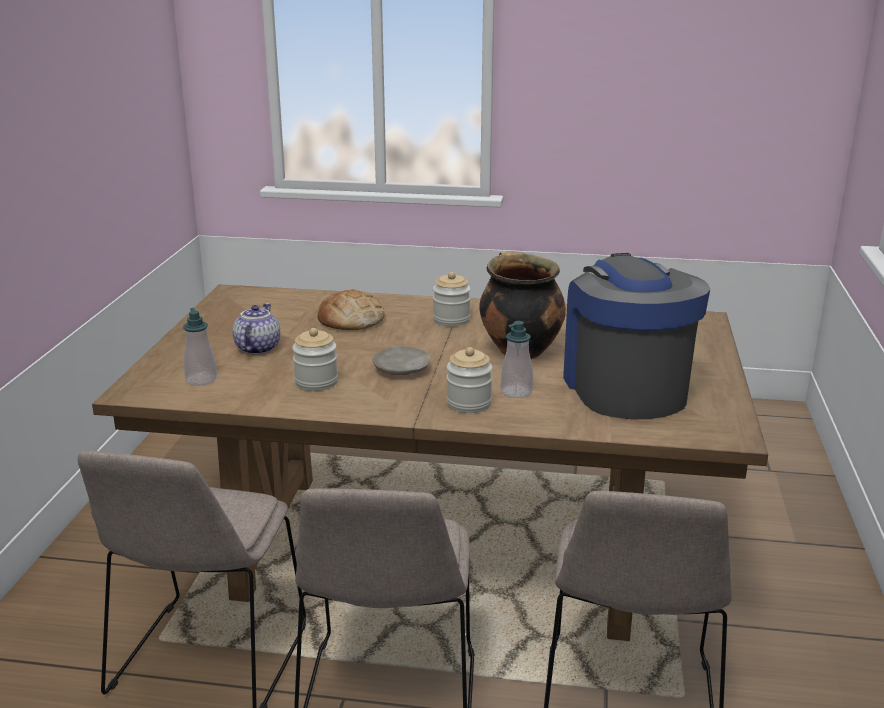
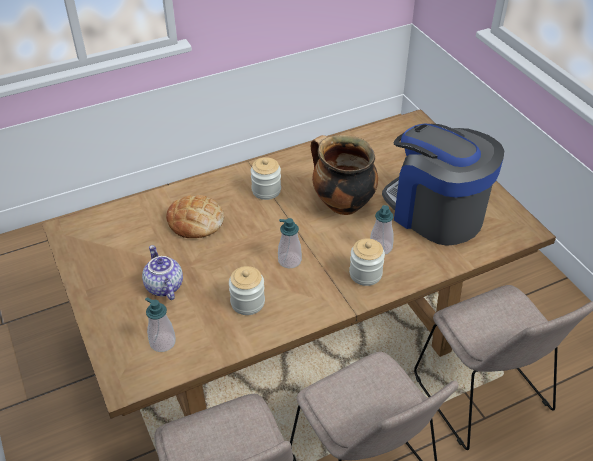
camera: 35 degrees left, 20 degrees up
beige plate [373,346,431,375] -> soap dispenser [278,218,302,268]

